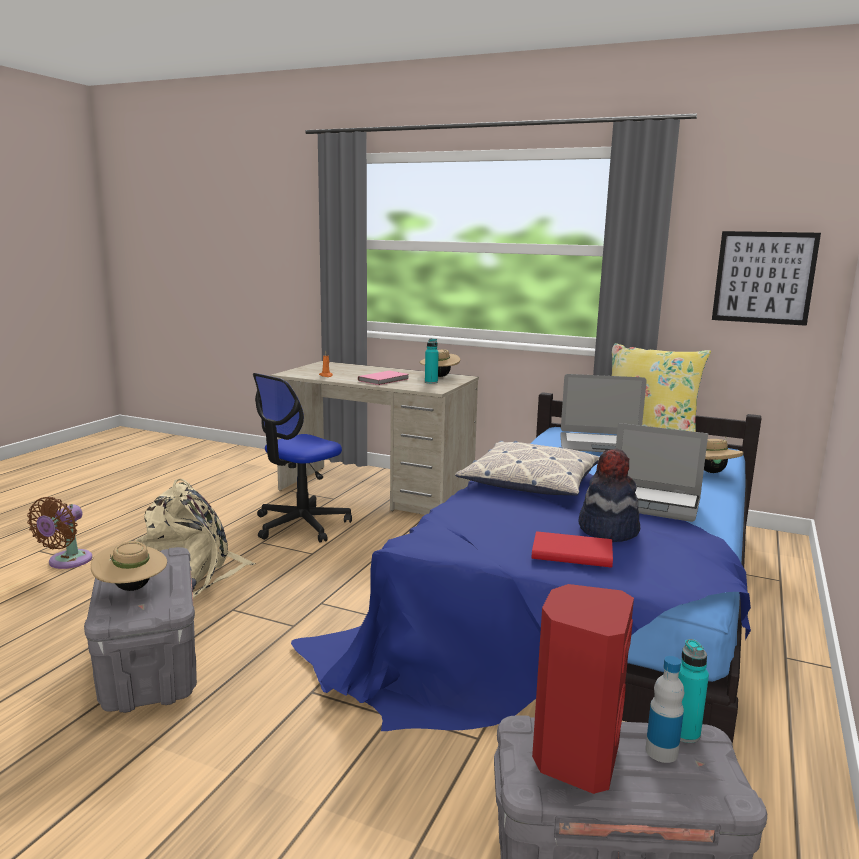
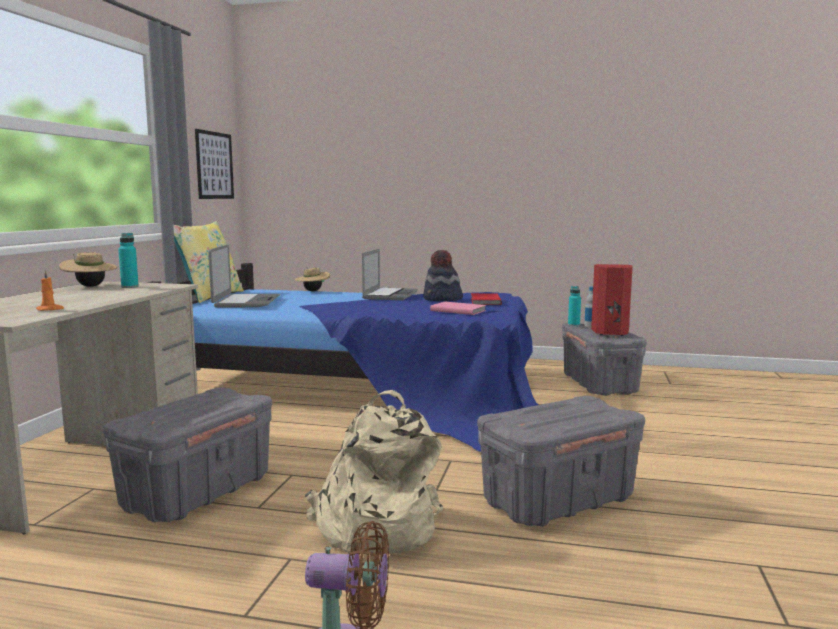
camera: 100 degrees left, 5 degrees down
beige hat [91,541,167,591] -> none
office chair [253,373,352,543] -> grey storage box [103,387,272,522]
pink book [358,371,409,385] -> pink book moved to [430,302,486,315]
pillow [455,441,599,496] -> none

